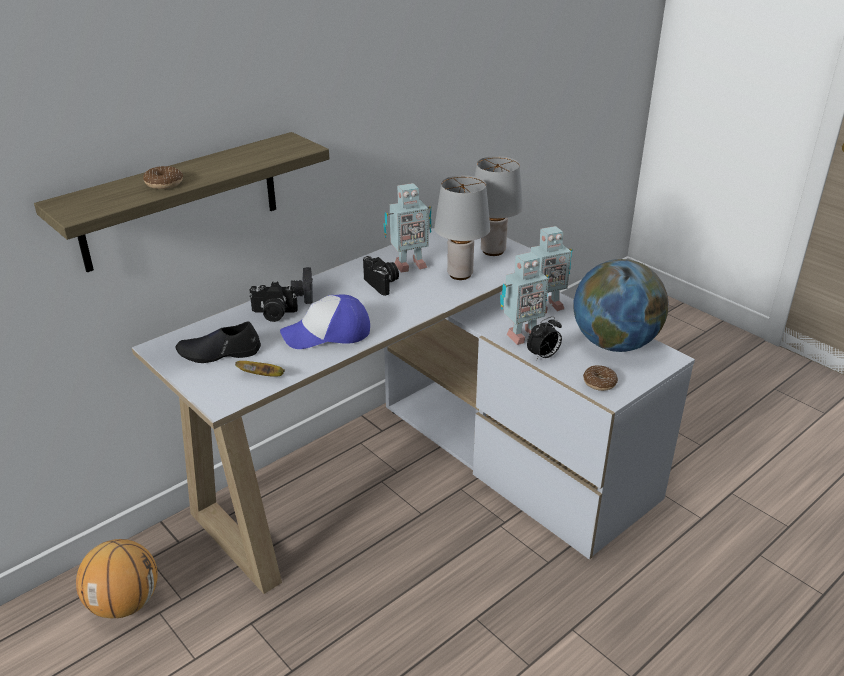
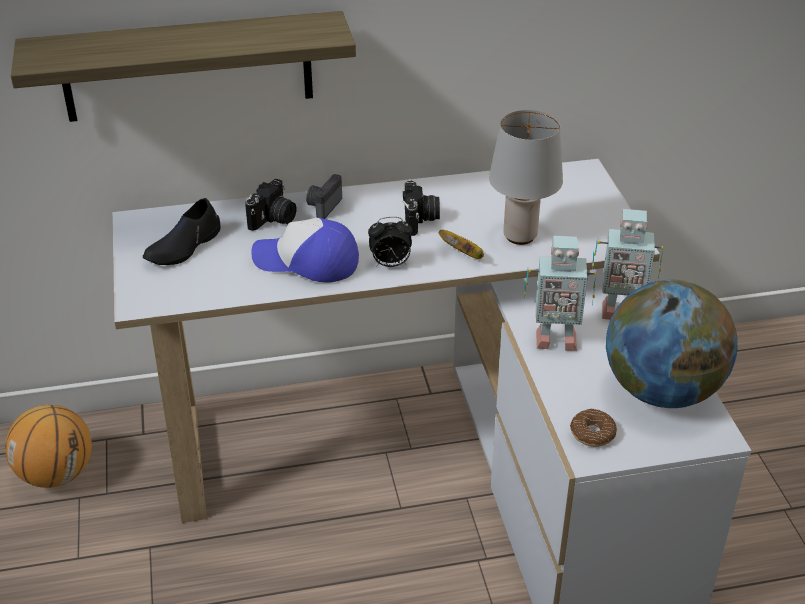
camera: 30 degrees right, 5 degrees up
donut [143,166,183,189] -> none
black shoe [175,322,261,363] -> black shoe turned 75 degrees counterclockwise [143,198,221,265]
banana [235,361,285,377] -> banana moved to [439,230,484,259]
camera [249,282,298,322] -> camera turned 90 degrees counterclockwise [245,179,297,231]
toy robot [383,183,432,272] -> none
grey table lamp [475,156,523,256] -> none
alarm clock [527,316,562,361] -> alarm clock moved to [368,217,412,267]

